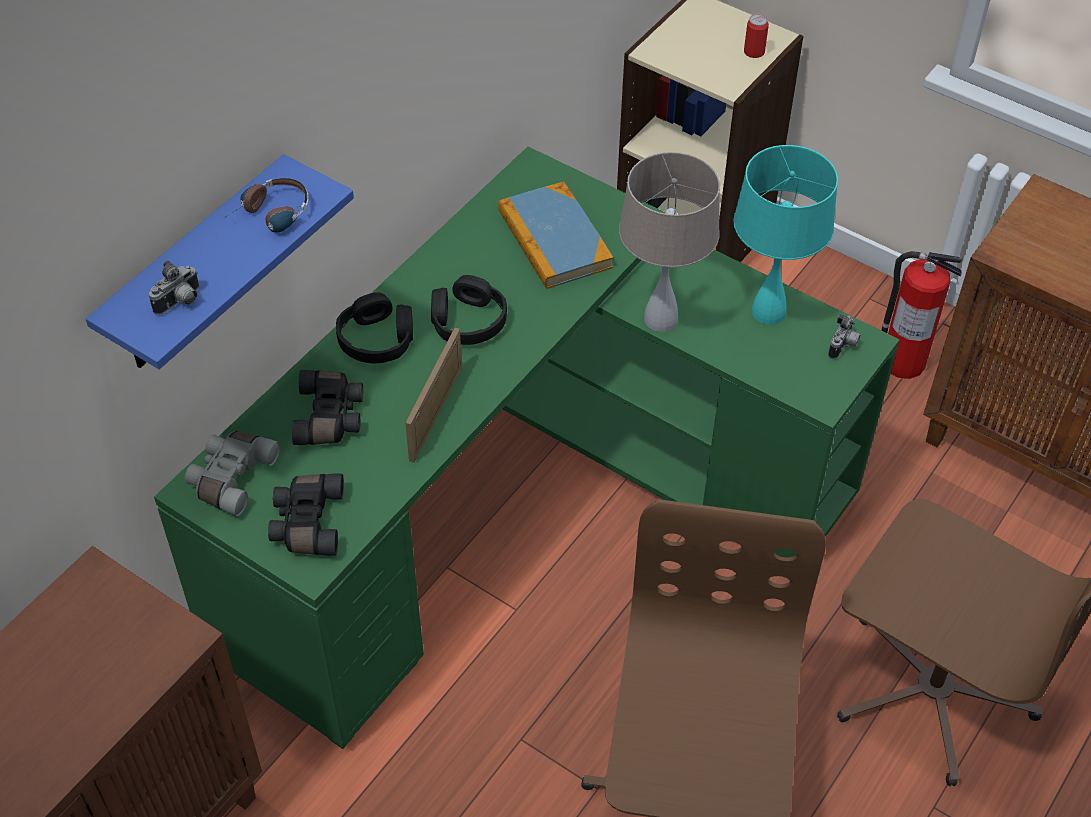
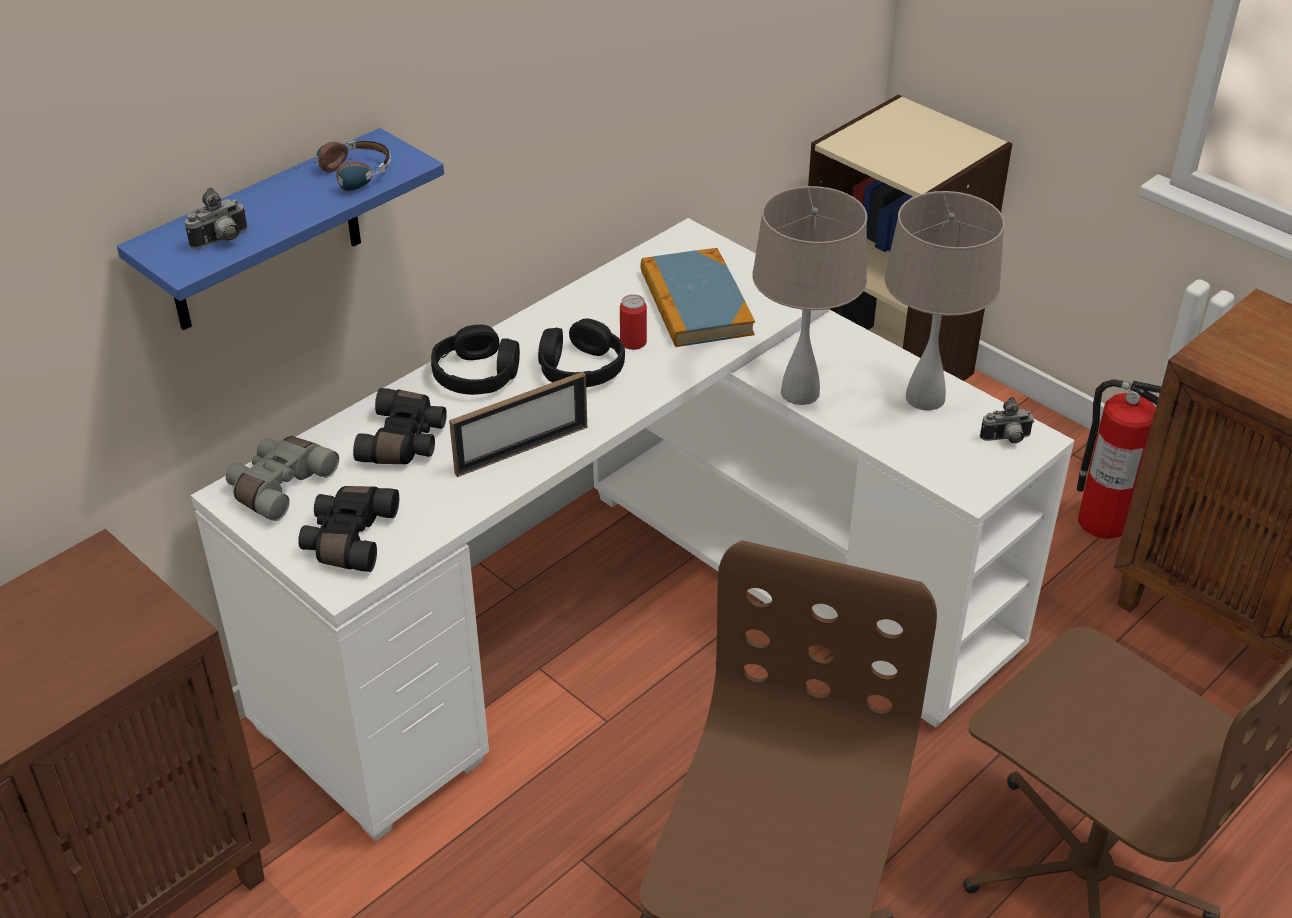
camera: 10 degrees right, 10 degrees down
green desk [154,147,900,749] -> white desk [191,218,1074,841]
picture frame [405,327,462,463] -> picture frame turned 150 degrees counterclockwise [449,372,587,477]
turquoise table lamp [733,145,838,325] -> beige table lamp [884,191,1005,411]
can [744,14,769,58] -> can moved to [620,294,647,350]
camera [828,314,861,359] -> camera turned 45 degrees clockwise [980,397,1034,444]

